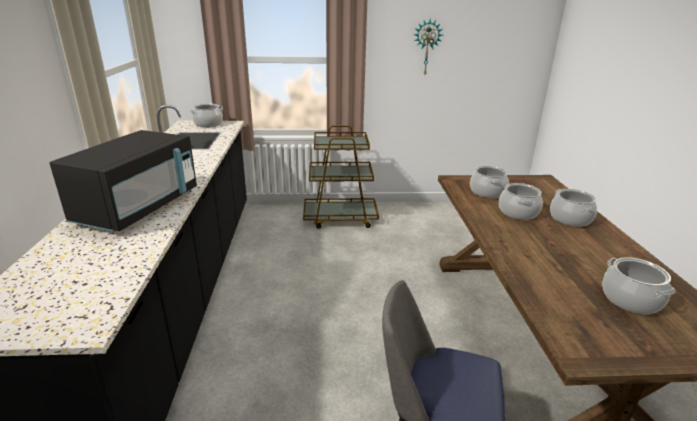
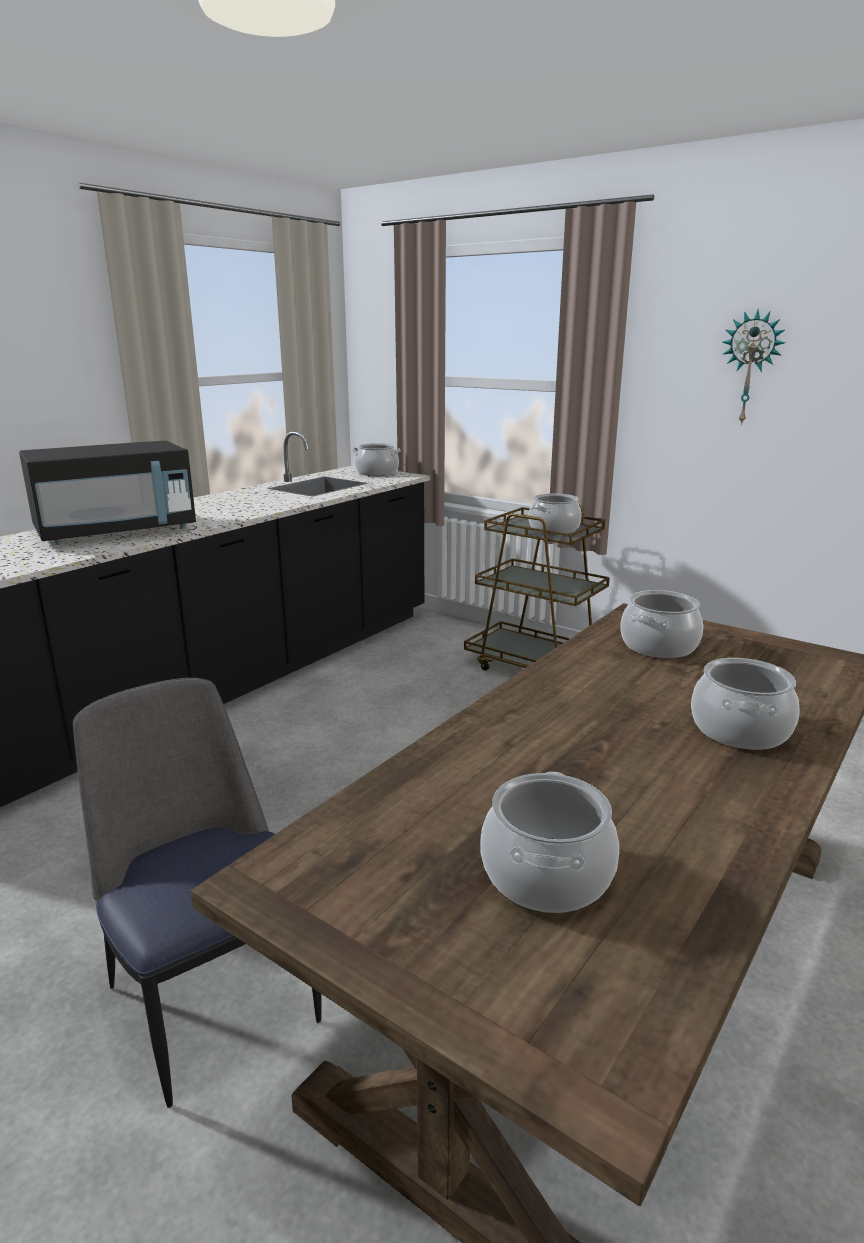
camera: 40 degrees right, 5 degrees down
cooking pot [499,183,543,220] -> cooking pot moved to [528,493,582,534]

